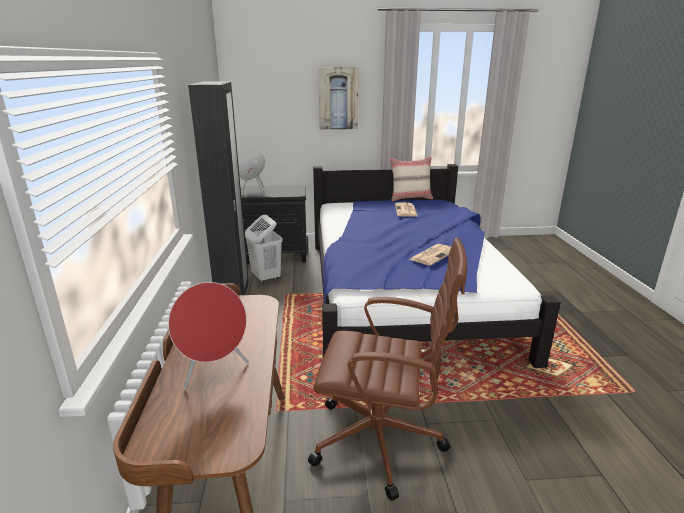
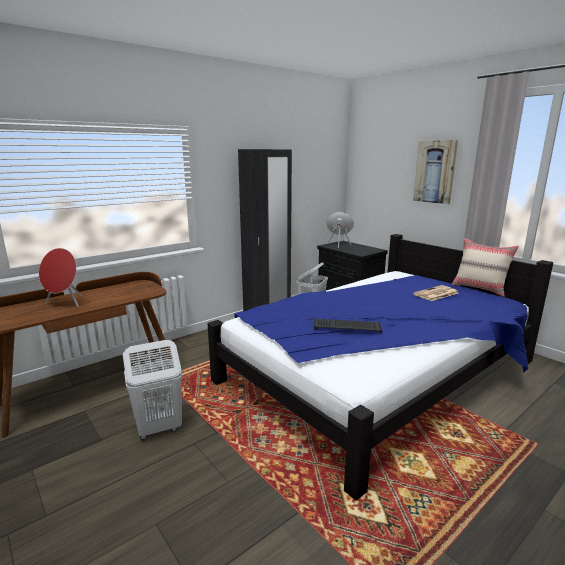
camera: 55 degrees right, 5 degrees down
brown office chair [308,237,467,501] -> white laundry basket [123,340,183,440]
newspaper [410,244,451,266] -> keyboard [313,319,382,334]

